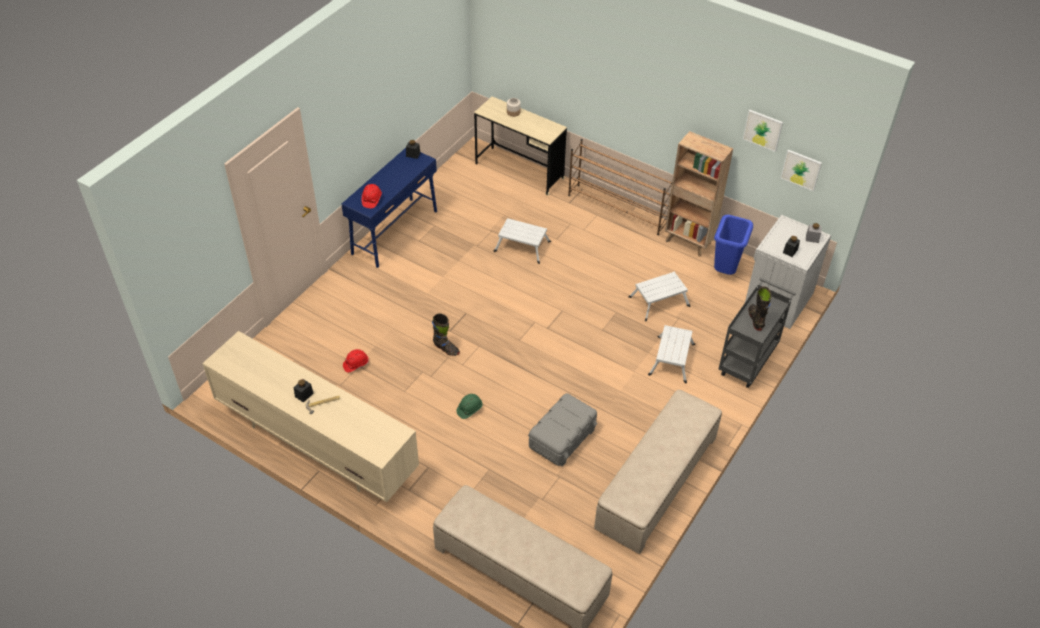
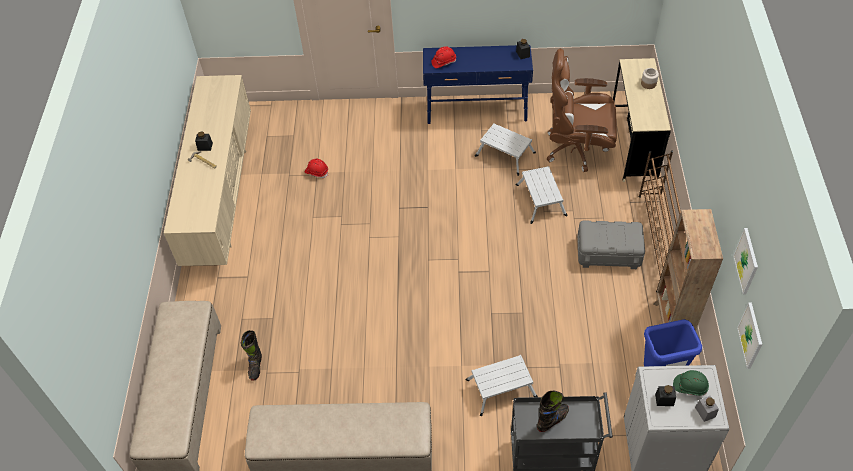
camera: 60 degrees right, 5 degrees up
black boot [432,313,460,356] -> black boot moved to [241,330,262,381]
green hard hat [456,394,483,419] -> green hard hat moved to [673,370,709,396]
grey storage box [528,393,597,467] -> grey storage box moved to [577,221,645,269]
white step ladder [629,272,690,321] -> white step ladder moved to [475,123,536,176]
none -> brown office chair [547,48,617,172]

